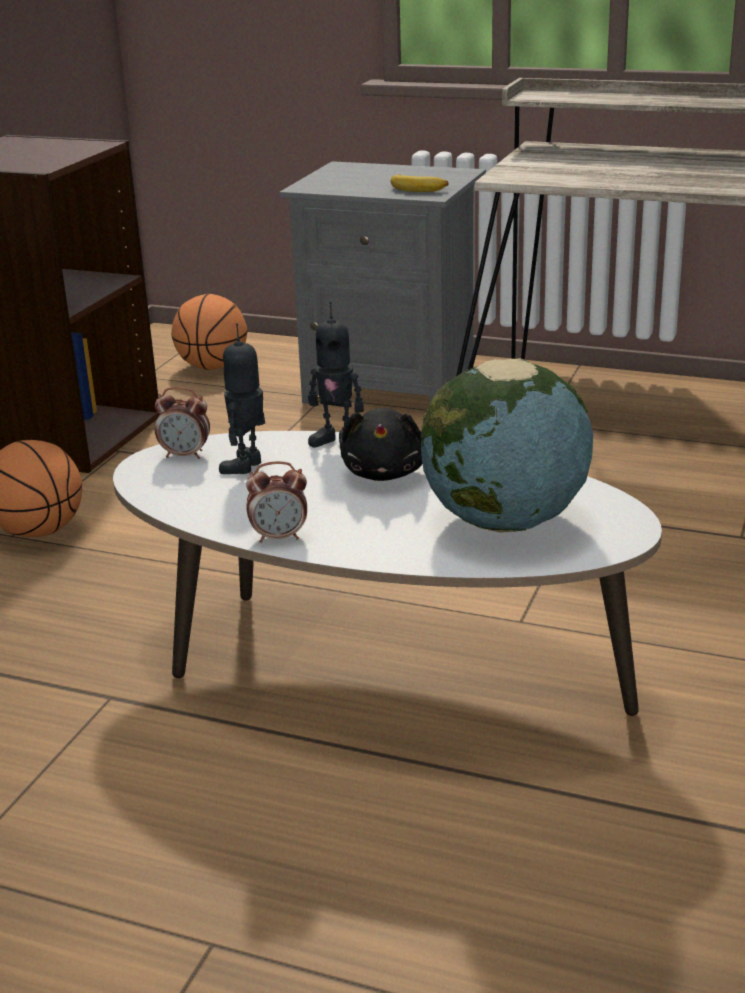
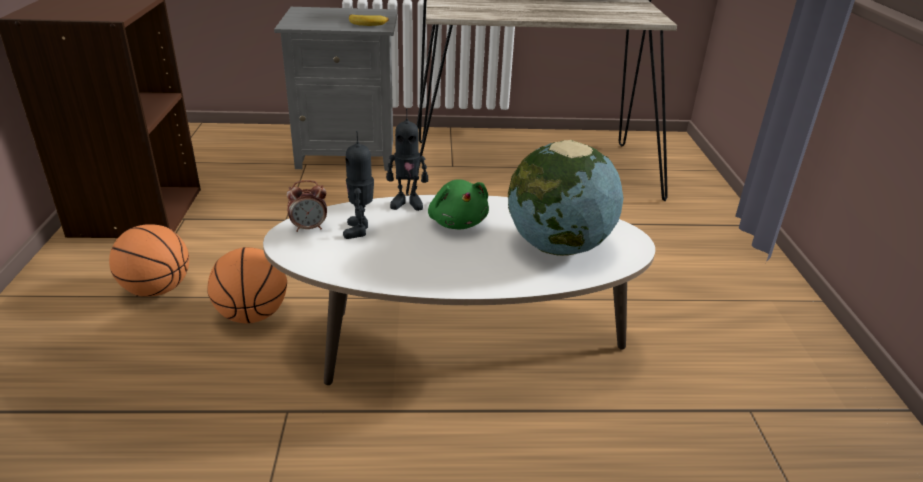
camera: 25 degrees left, 5 degrees up
basketball [171,294,247,370] -> basketball moved to [207,247,287,323]
alarm clock [246,461,307,543] -> none
black plush toy [341,408,422,481] -> green plush toy [428,179,489,229]

